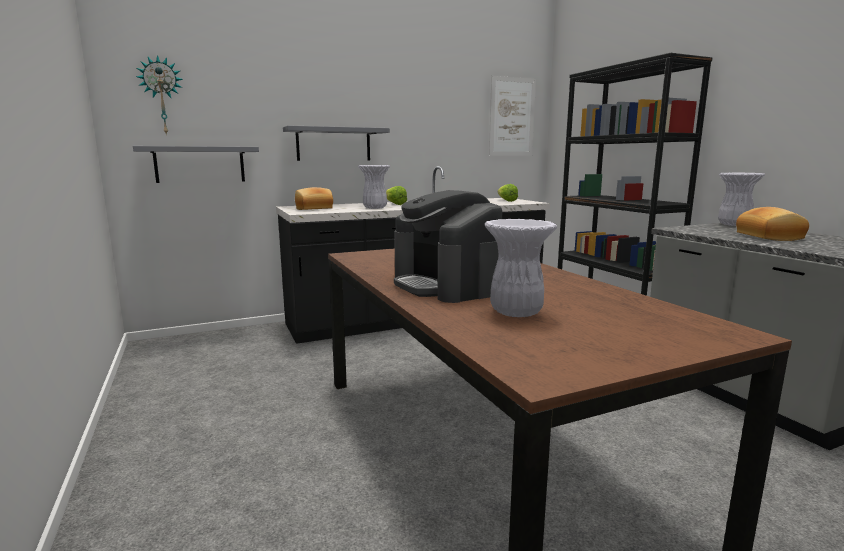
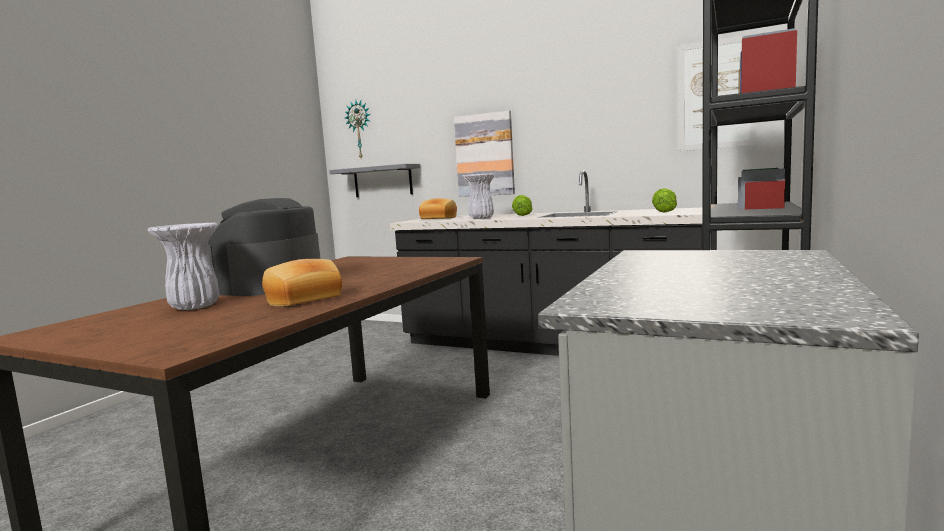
camera: 50 degrees right, 5 degrees down
grey shelf [283,125,390,161] -> picture [454,110,515,197]
white vase [718,172,765,226] -> none
bread [736,207,809,241] -> bread moved to [262,259,342,307]

